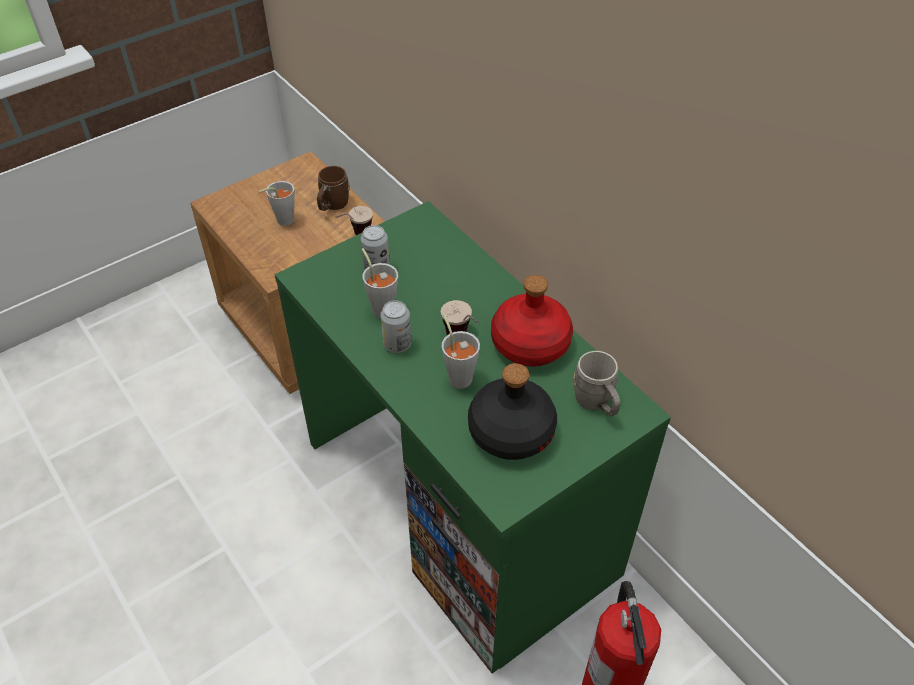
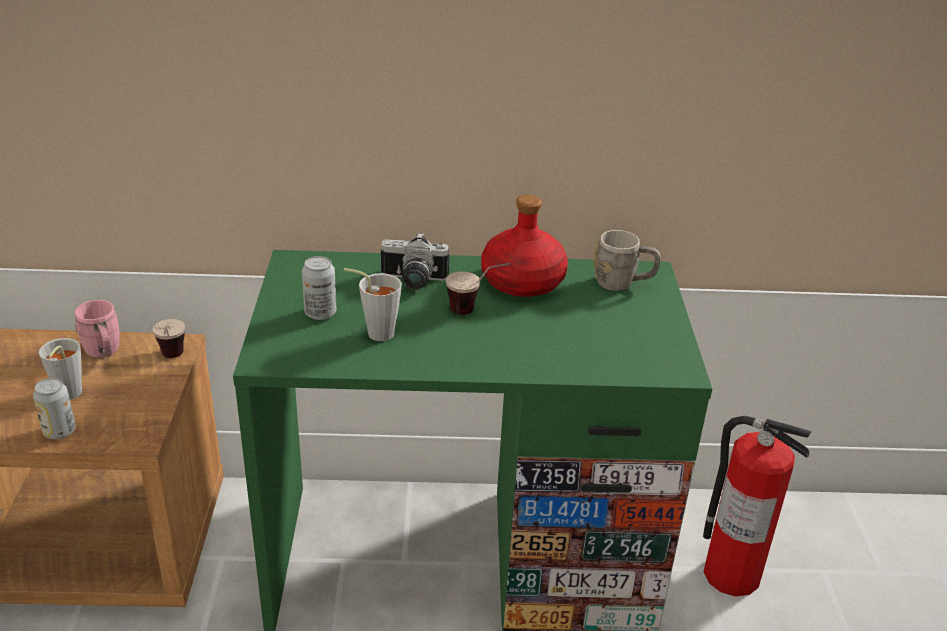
camera: 55 degrees left, 15 degrees down
brown mug [317,166,350,211] -> pink mug [75,300,120,358]
can [381,300,411,353] -> can moved to [33,378,76,439]
grey cup [442,314,480,389] -> none
black bottle [468,363,557,460] -> none
none -> camera [381,232,449,290]

